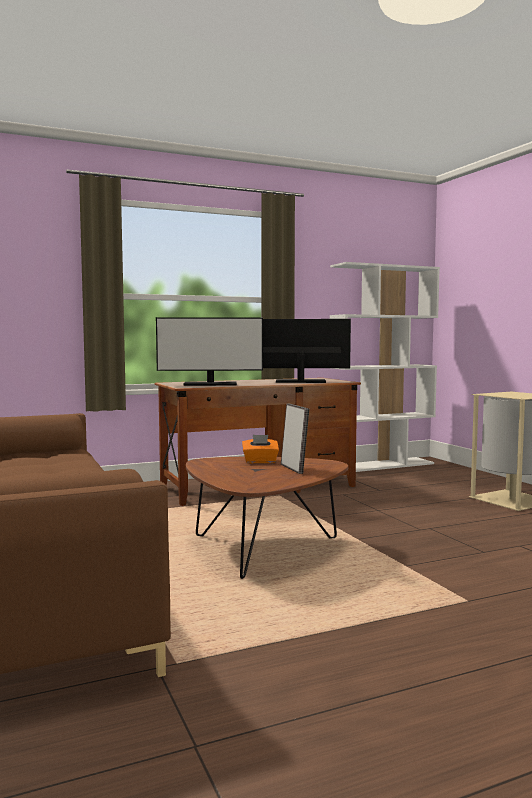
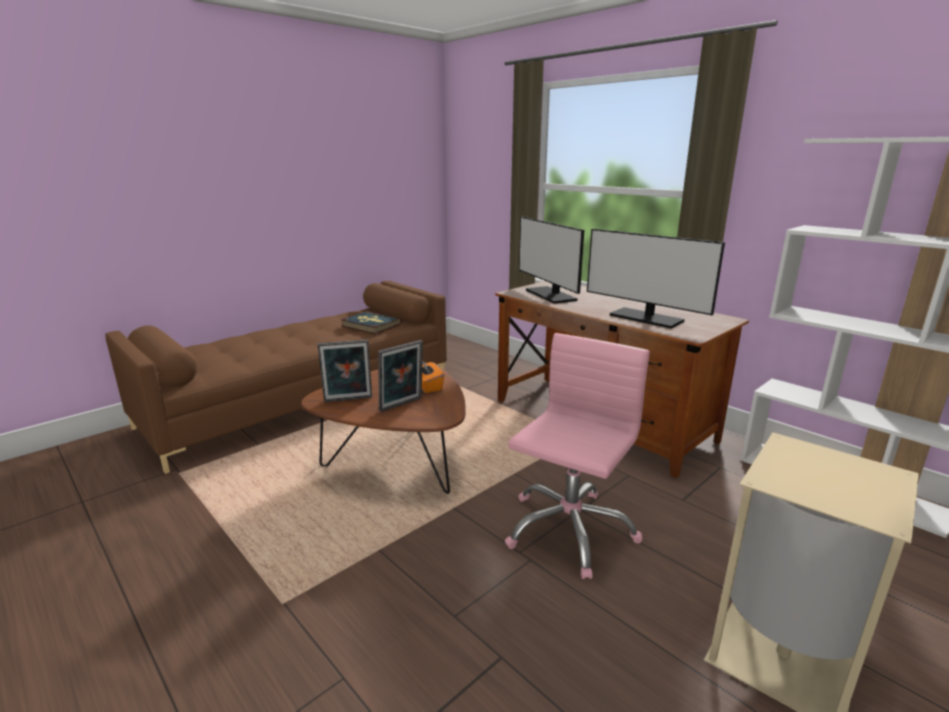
camera: 70 degrees right, 15 degrees up
monitor [263,319,351,383] -> monitor turned 150 degrees clockwise [587,229,725,329]
none -> picture frame [318,339,372,402]
none -> book [341,311,402,334]
none -> pink office chair [505,333,650,579]

